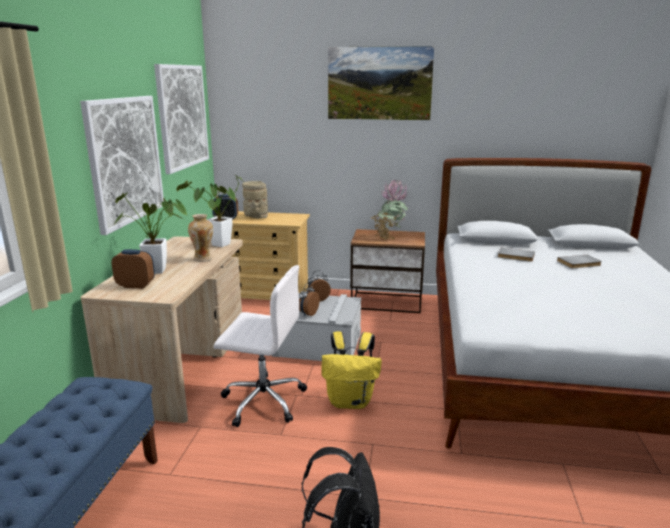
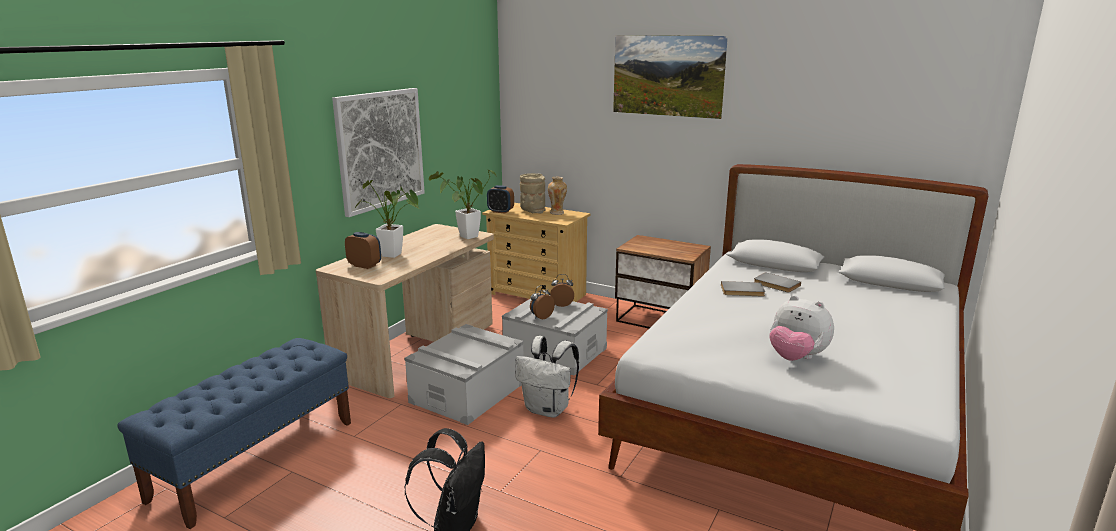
camera: 20 degrees right, 0 degrees up
picture [154,64,209,174] -> none
vase [188,214,213,262] -> vase moved to [548,177,567,215]
white office chair [214,265,307,427] -> grey storage box [405,324,523,425]
yellow backpack [321,331,382,409] -> white backpack [515,336,579,418]
potted plant [371,180,408,241] -> none
grey book [557,255,602,268] -> grey book moved to [721,281,765,297]
none -> plush toy [770,295,834,361]

